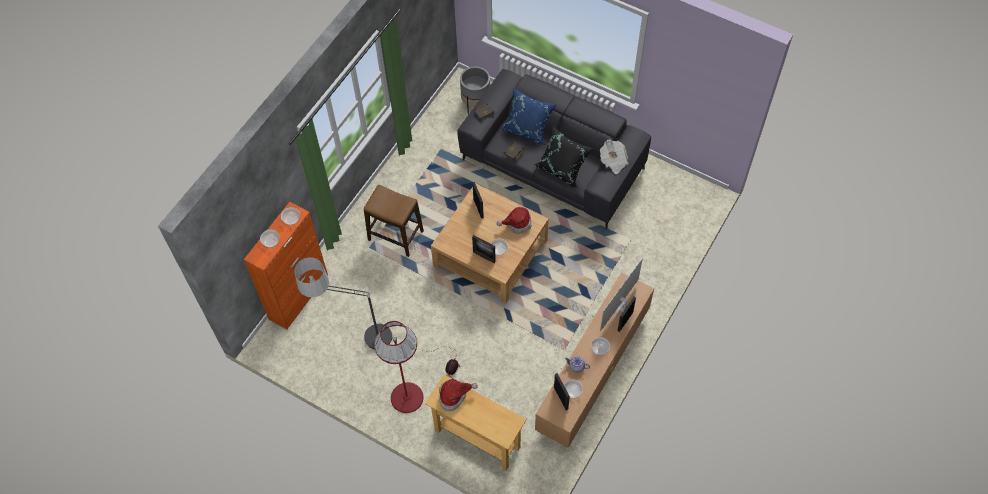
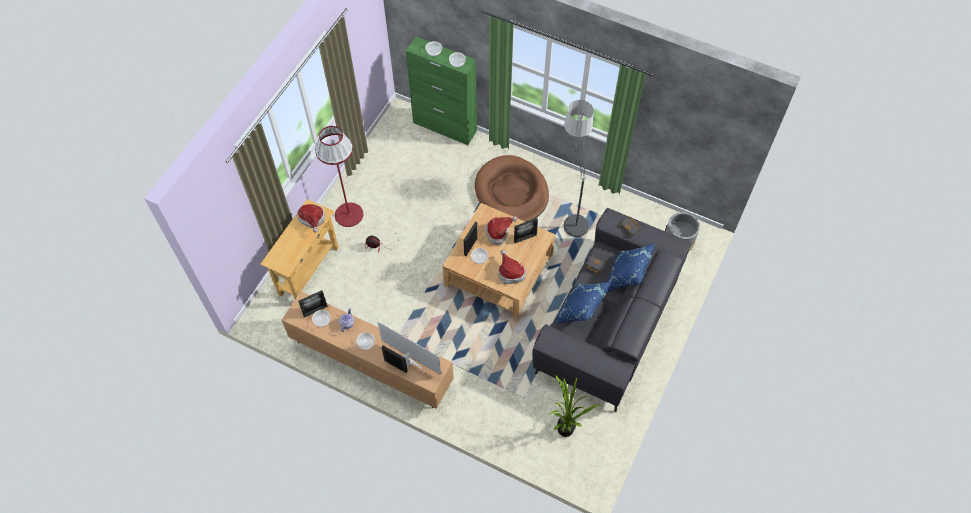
camera: 85 degrees right, 0 degrees up
orange cabinet [244,202,328,329] -> green cabinet [406,37,477,145]
floor lamp [294,257,395,355] -> floor lamp moved to [564,100,594,237]
stool [364,185,424,257] -> brown dog bed [475,155,549,222]
black pillow [535,126,593,187] -> blue pillow [557,282,611,324]
newspaper [600,139,628,174] -> none
none -> hat [485,216,518,245]
none -> potted plant [548,374,599,437]

